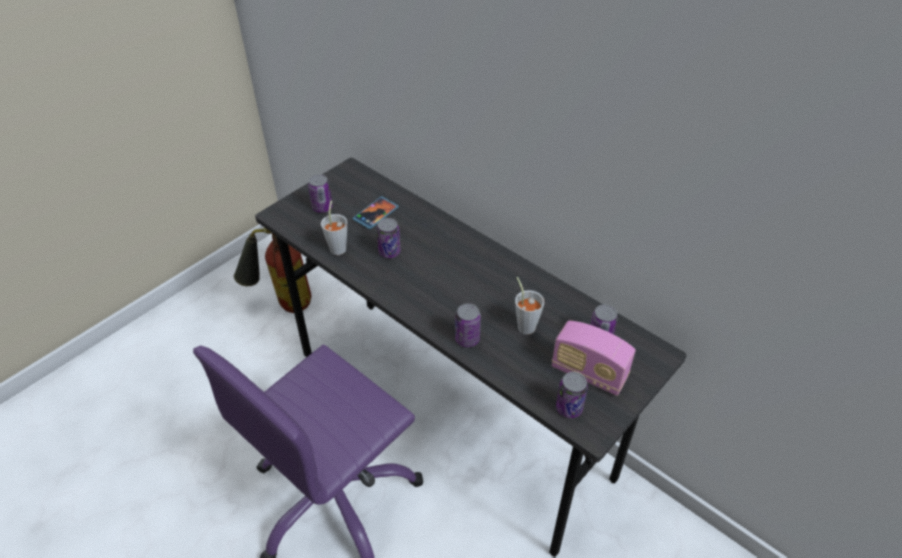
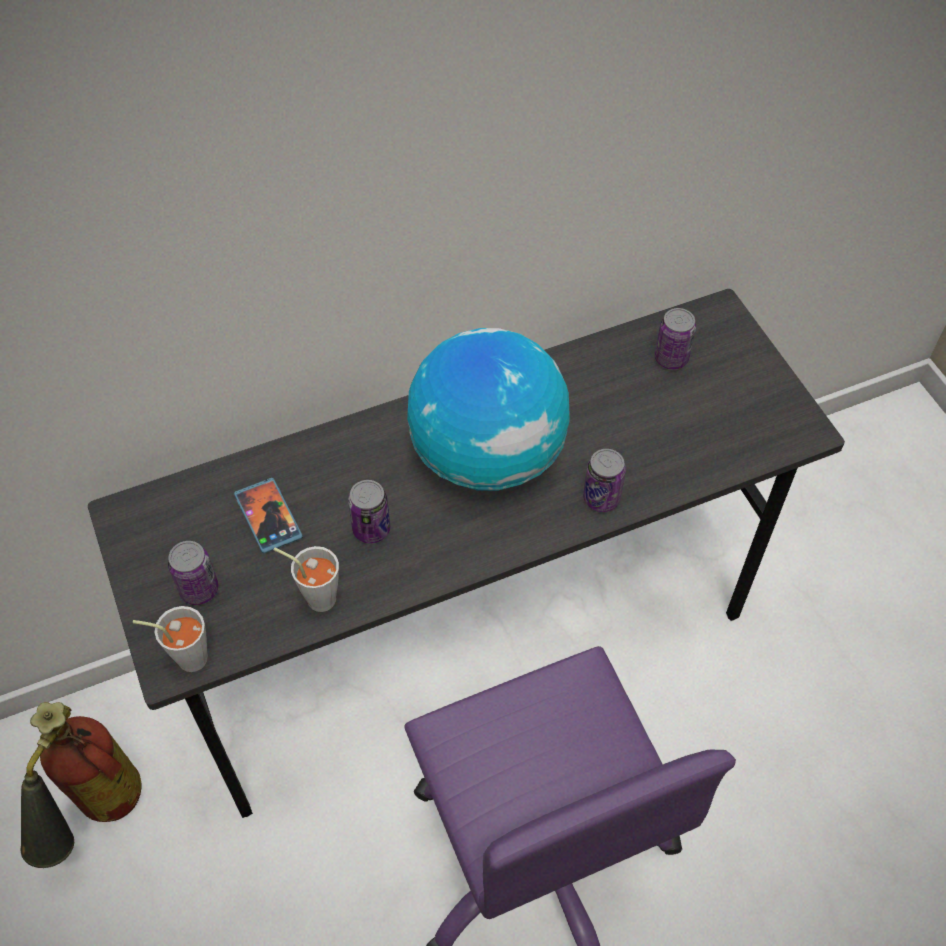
camera: 65 degrees left, 10 degrees up
grey cup [515,277,544,335] -> grey cup moved to [133,606,208,672]
radio [552,321,636,396] -> none
can [556,372,588,418] -> none
none -> globe [407,328,570,491]

